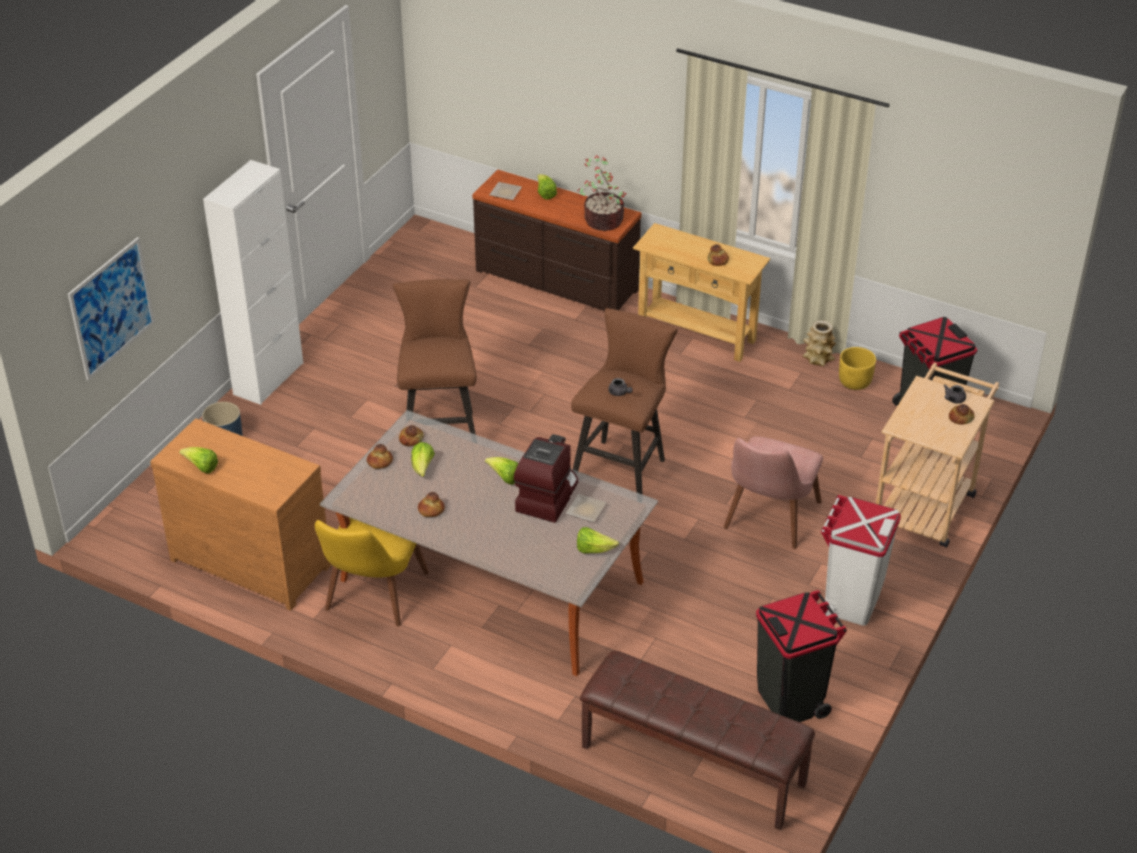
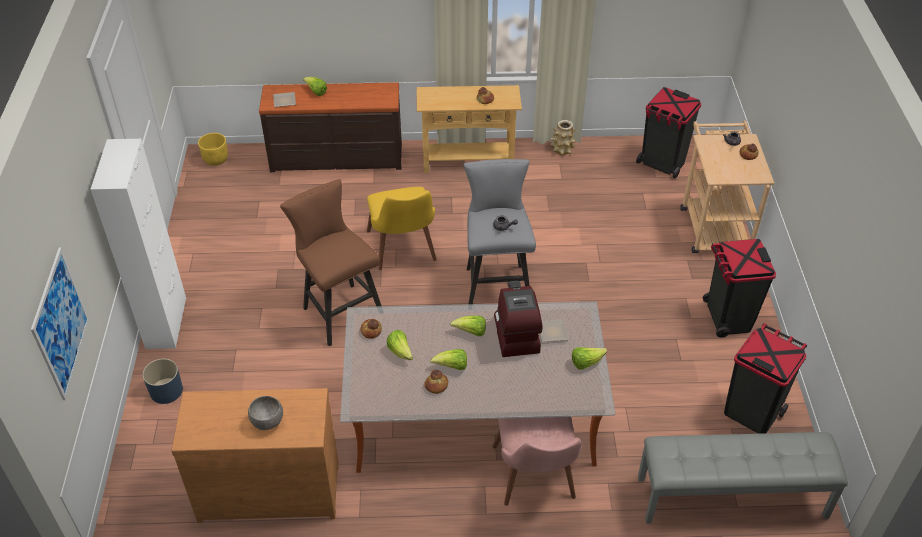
camera: 30 degrees left, 5 degrees up
lettuce [179,447,218,473] -> lettuce moved to [430,349,467,370]
yellow chair [315,517,429,626] -> yellow chair moved to [367,187,437,270]
bread [367,444,393,469] -> none
brown stool [571,308,678,495] -> grey stool [463,159,536,304]
potted plant [577,155,626,231] -> none
brown bench [580,651,815,830] -> grey bench [638,432,848,524]
pink chair [724,436,823,549] -> pink chair moved to [492,417,582,506]
white trash can [820,495,901,626] -> black trash can [703,239,776,338]
yellow planter [839,347,876,390] -> yellow planter moved to [198,133,228,166]
none -> grey bowl [248,396,283,430]

